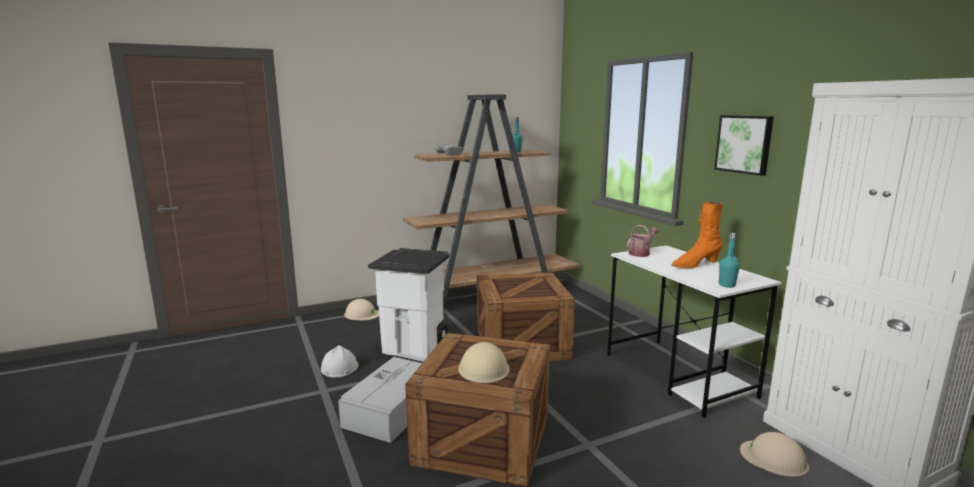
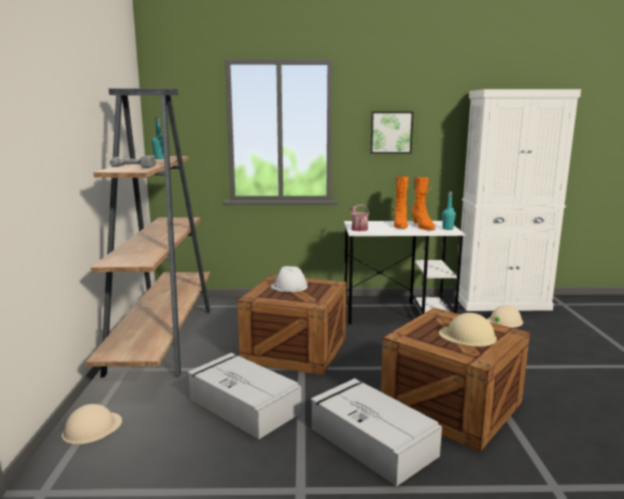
camera: 65 degrees left, 0 degrees up
white hard hat [321,345,359,378] -> white hard hat moved to [271,266,308,292]
white trash can [368,248,449,358] -> grey storage box [188,353,301,439]
none -> orange boot [411,177,435,230]

